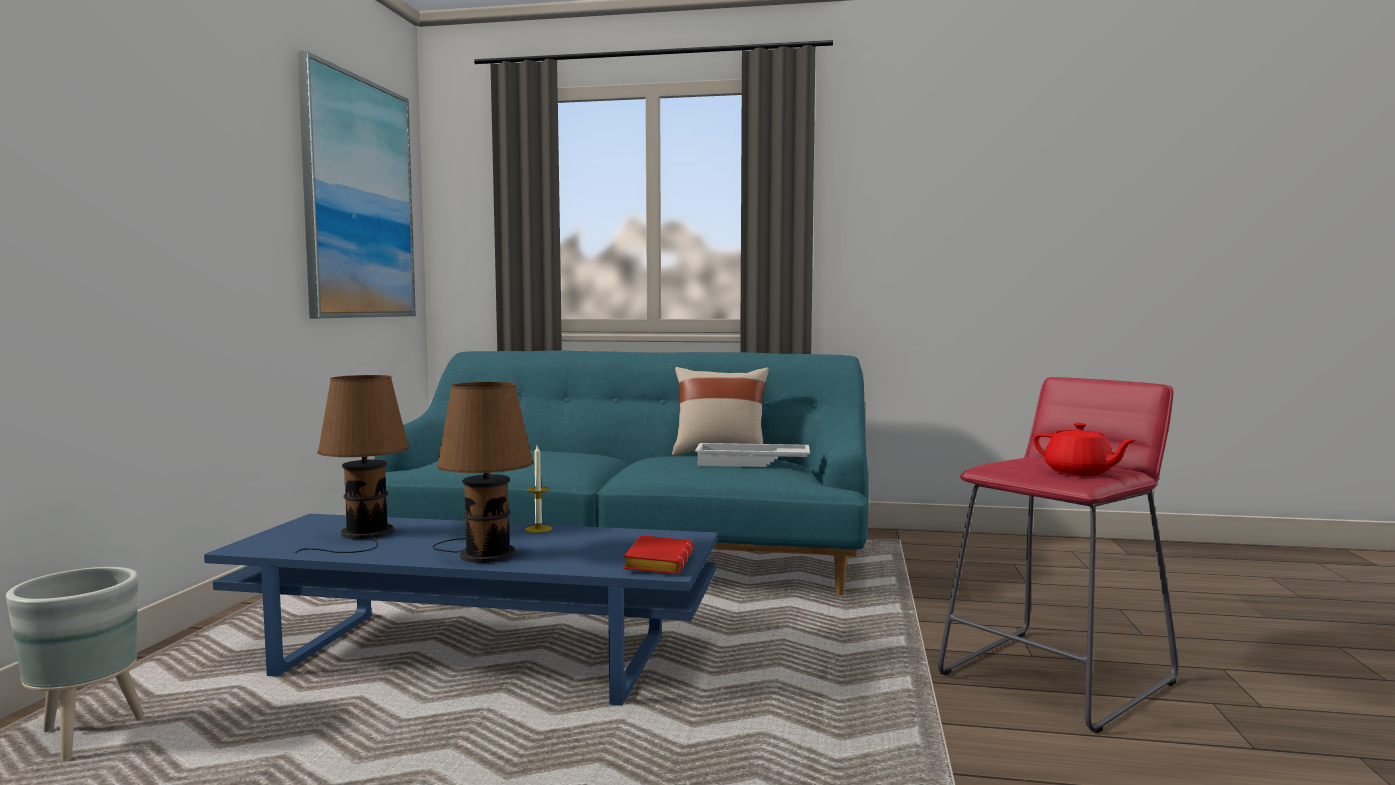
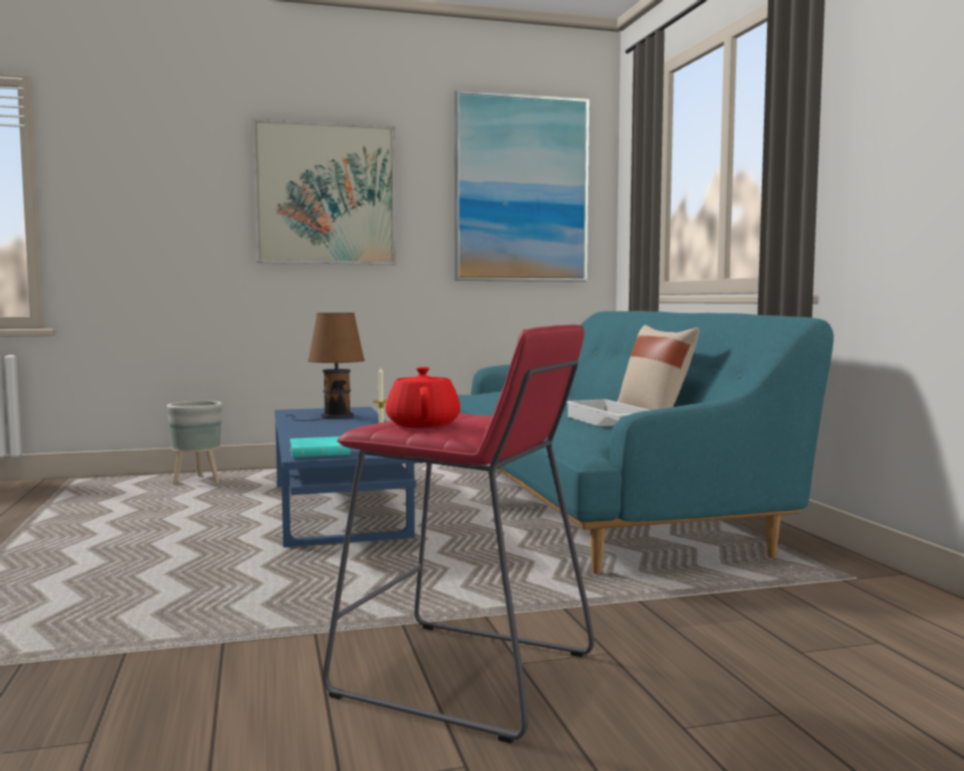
camera: 65 degrees right, 0 degrees up
brown table lamp [433,382,534,563] -> none
red book [623,535,693,574] -> turquoise book [290,436,351,458]
red teapot [1033,423,1136,476] -> red teapot turned 150 degrees clockwise [386,367,460,428]
none -> picture [252,118,396,265]

